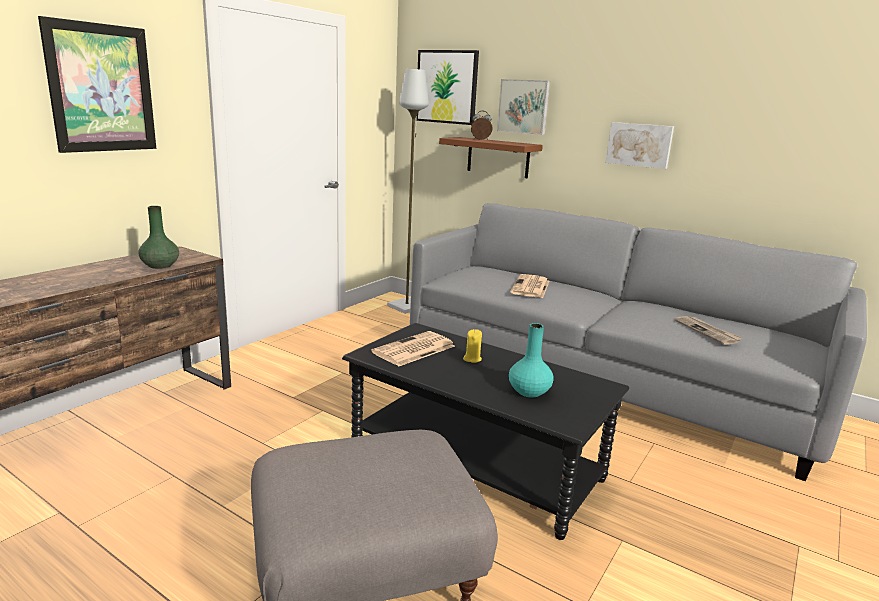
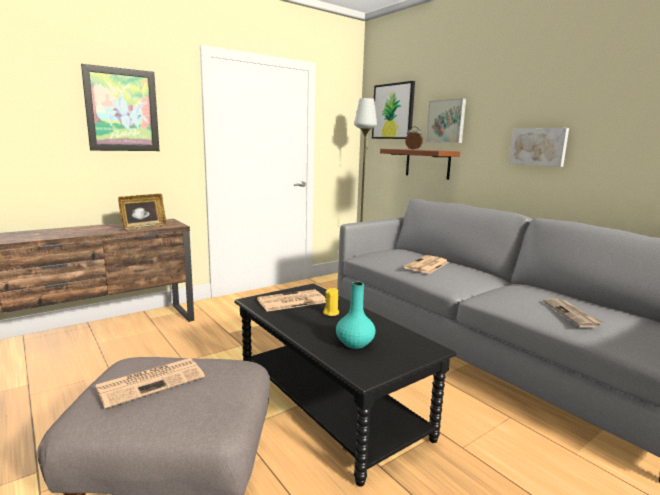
camera: 20 degrees right, 5 degrees down
green vase [138,206,179,269] -> picture frame [118,194,167,230]
none -> newspaper [96,358,205,408]

